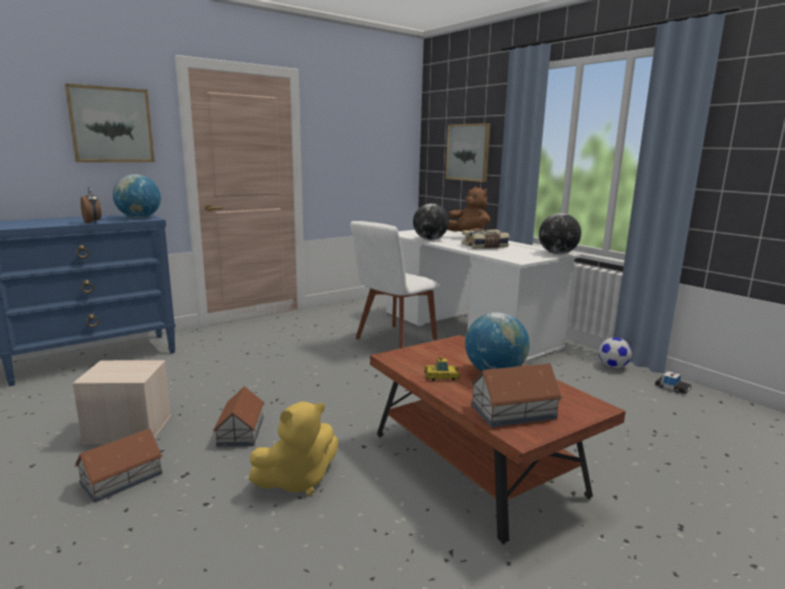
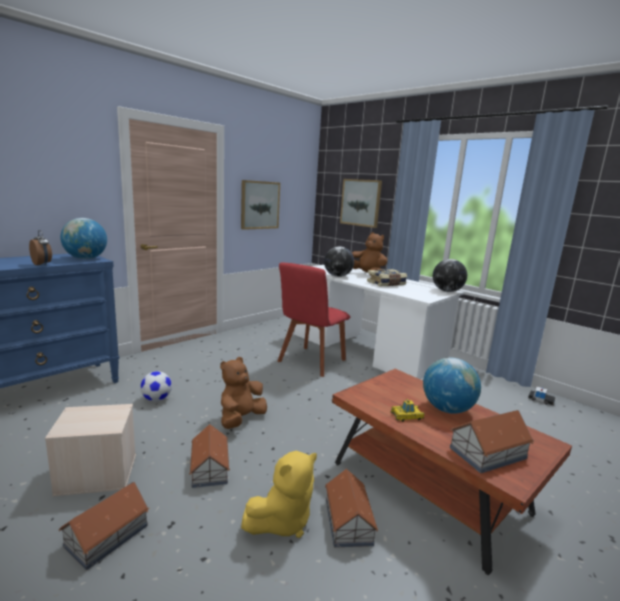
camera: 10 degrees left, 0 degrees up
picture [65,83,155,162] -> picture moved to [241,180,280,230]
white chair [350,221,440,348] -> red chair [278,262,350,377]
football [599,337,632,368] -> football moved to [140,371,172,401]
none -> brown plush toy [220,357,267,429]
none -> toy house [325,469,378,547]

